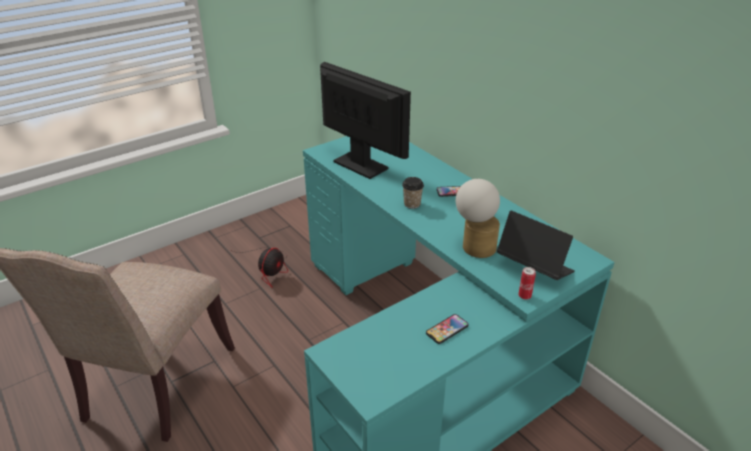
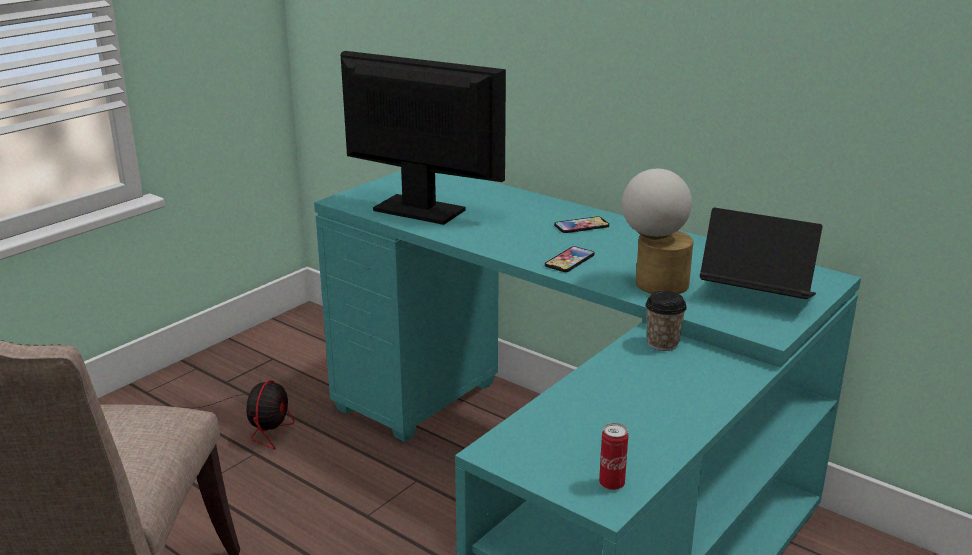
camera: 15 degrees left, 10 degrees down
cup [402,177,424,209] -> cup moved to [645,291,687,351]
phone [426,314,469,344] -> phone moved to [545,246,595,272]
can [518,267,536,300] -> can moved to [599,423,628,490]

